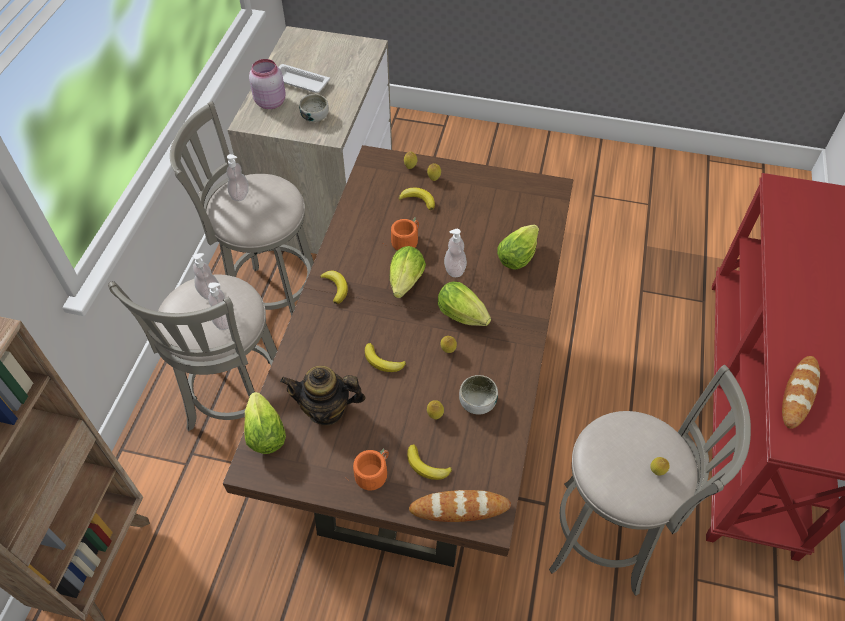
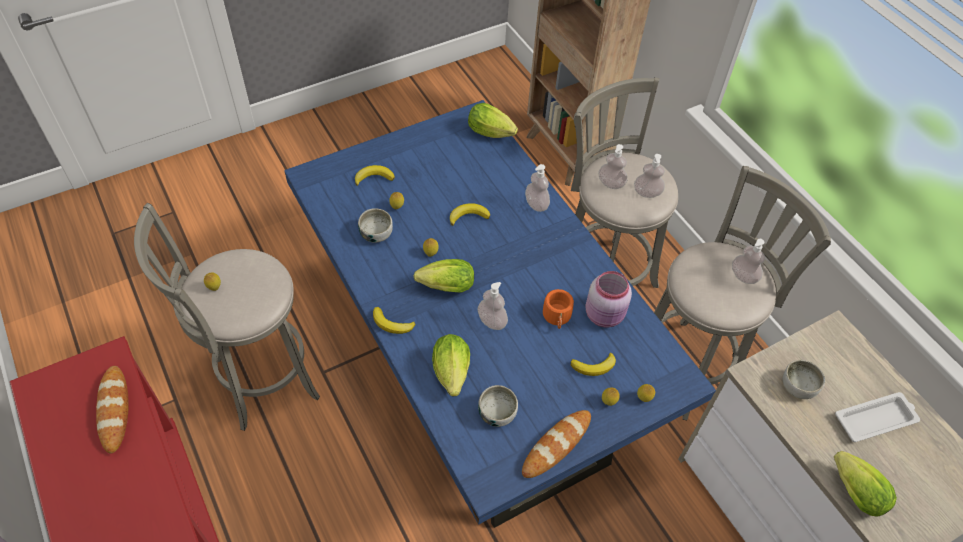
camera: 135 degrees right, 0 degrees up
brown dining table [222,145,574,567] -> blue dining table [284,100,716,528]
pink jar [249,59,286,109] -> pink jar moved to [585,271,632,328]
teapot [280,366,366,425] -> none
banana [320,271,348,304] -> banana moved to [373,307,415,334]
orange mug [344,448,389,491] -> none
lettuce [390,246,426,298] -> lettuce moved to [834,451,897,517]
bread [409,490,511,522] -> bread moved to [522,410,591,478]
none -> bowl [478,385,518,427]
none -> soap dispenser [525,164,550,212]

